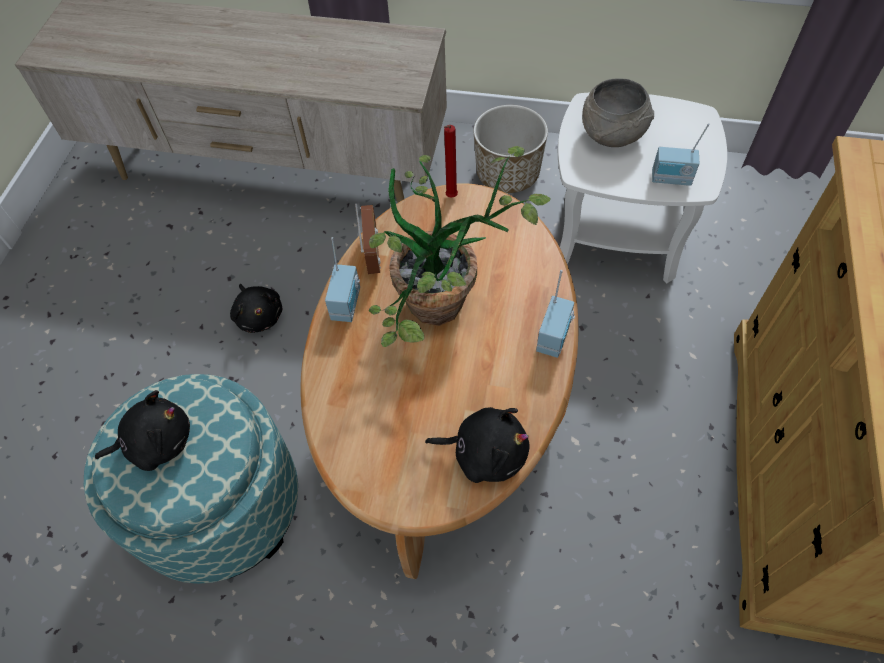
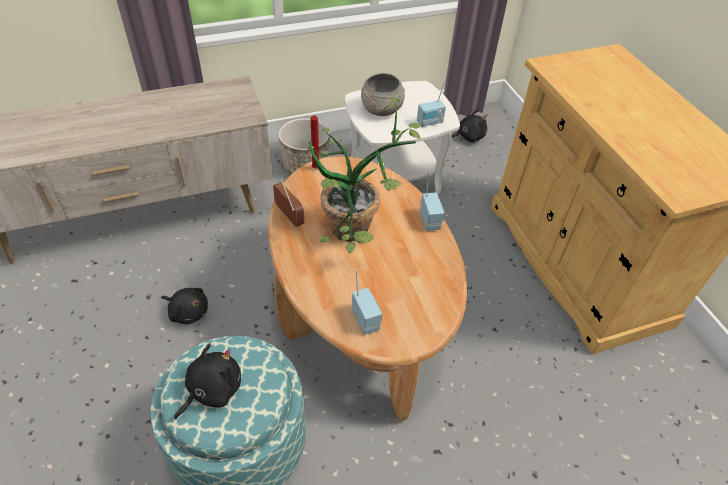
camera: 35 degrees left, 10 degrees down
radio [325,237,360,322] -> radio moved to [352,270,382,335]
black plush toy [425,407,530,483] -> black plush toy moved to [451,109,487,143]

